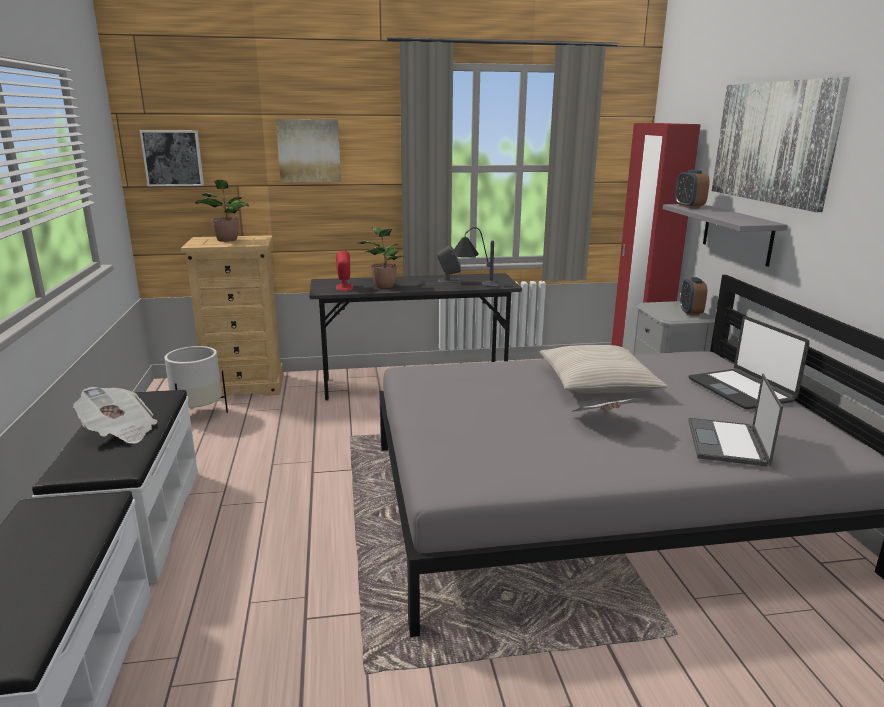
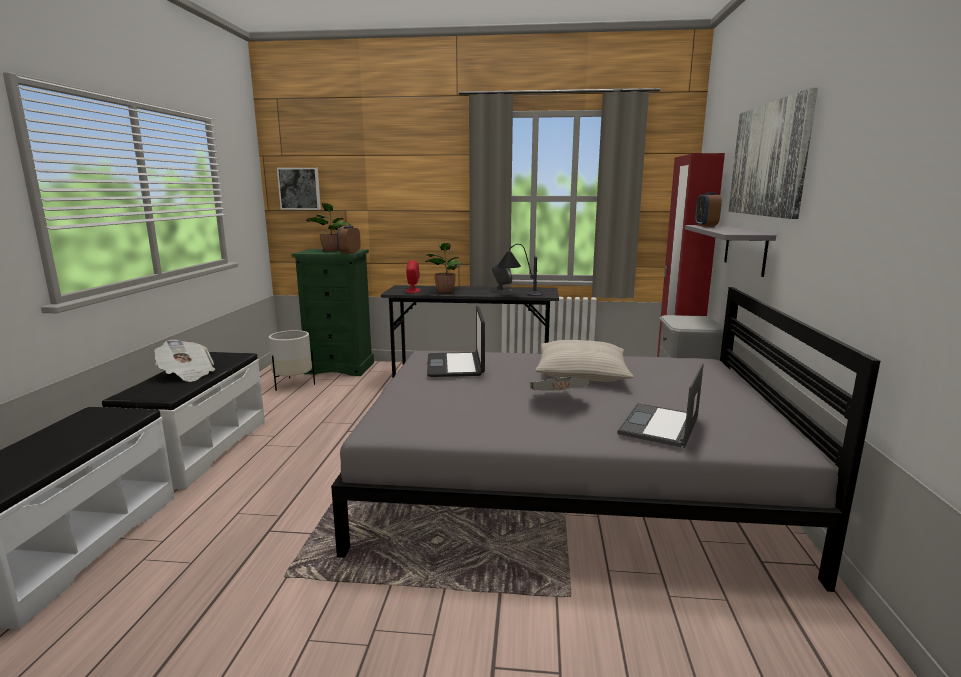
camera: 15 degrees right, 5 degrees down
beige dresser [181,235,283,396] -> green dresser [292,249,374,376]
picture [276,119,341,183] -> none
alarm clock [680,277,707,316] -> alarm clock moved to [337,226,361,254]
laptop [689,316,810,409] -> laptop moved to [427,306,485,377]

